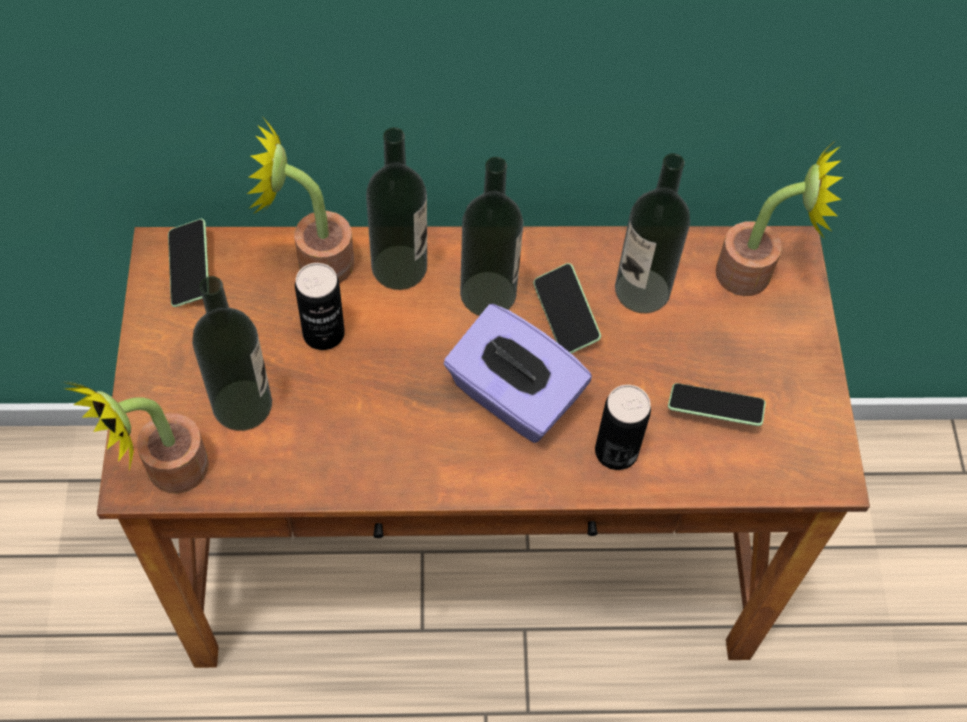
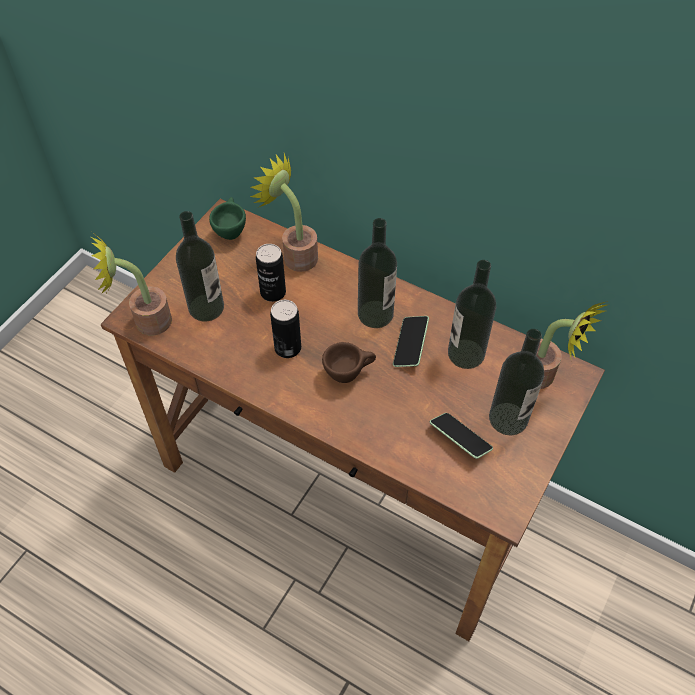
camera: 35 degrees right, 5 degrees down
phone [168,219,209,307] -> green cup [209,197,246,240]
bottle [366,127,427,290] -> bottle moved to [489,329,544,435]
purple tissue box [443,304,592,443] -> brown cup [322,342,376,383]
can [595,385,651,470] -> can moved to [270,300,301,358]

